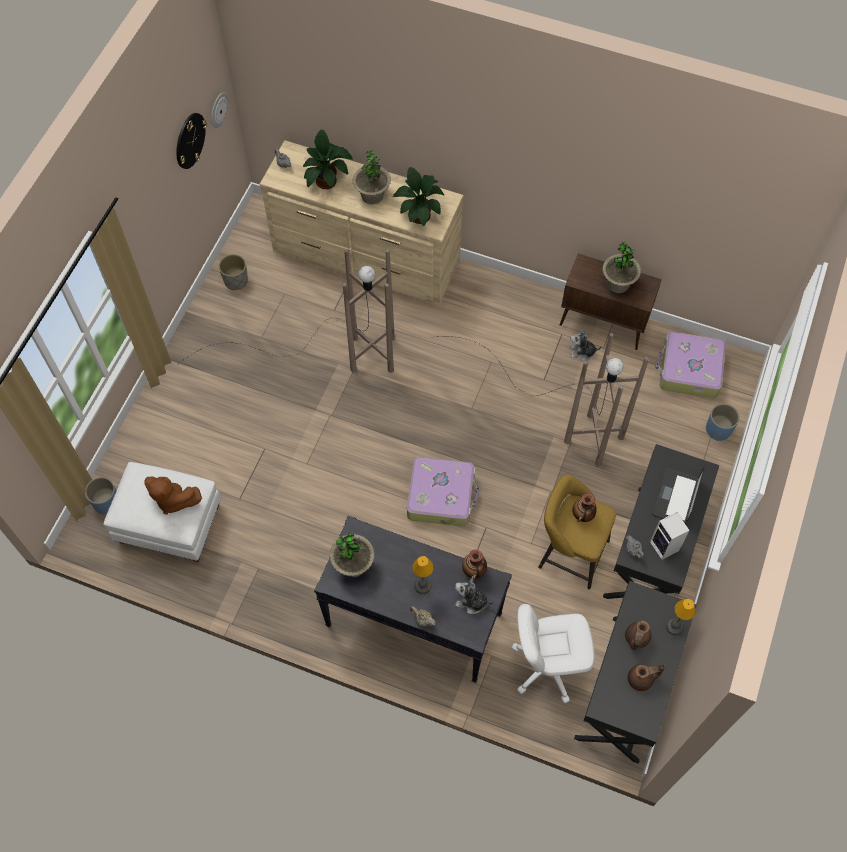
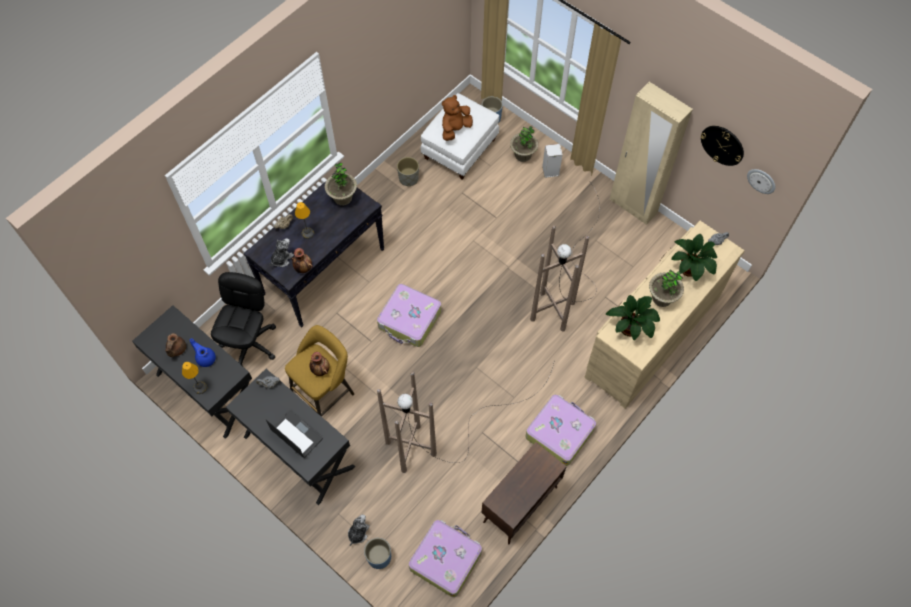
camera: 110 degrees right, 0 degrees up
grey planter [219,254,248,290] -> grey planter moved to [397,157,419,186]
white office chair [511,604,595,703] -> black office chair [211,272,276,366]
plush toy [570,327,602,361] -> plush toy moved to [348,514,370,546]
potted plant [602,242,641,293] -> potted plant moved to [510,126,539,162]
brown teapot [625,620,651,650] -> blue teapot [190,338,216,367]
speaker [650,512,690,560] -> speaker moved to [542,144,562,178]
none -> suitcase [526,395,596,466]
none -> beige wardrobe [610,82,693,225]

